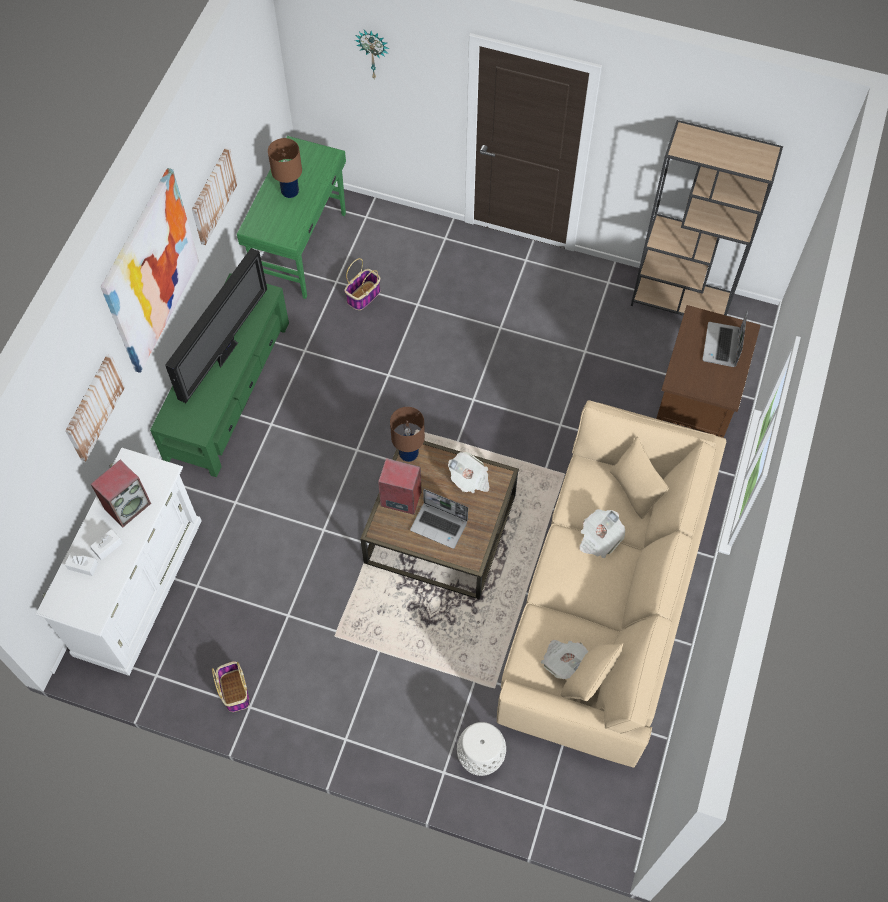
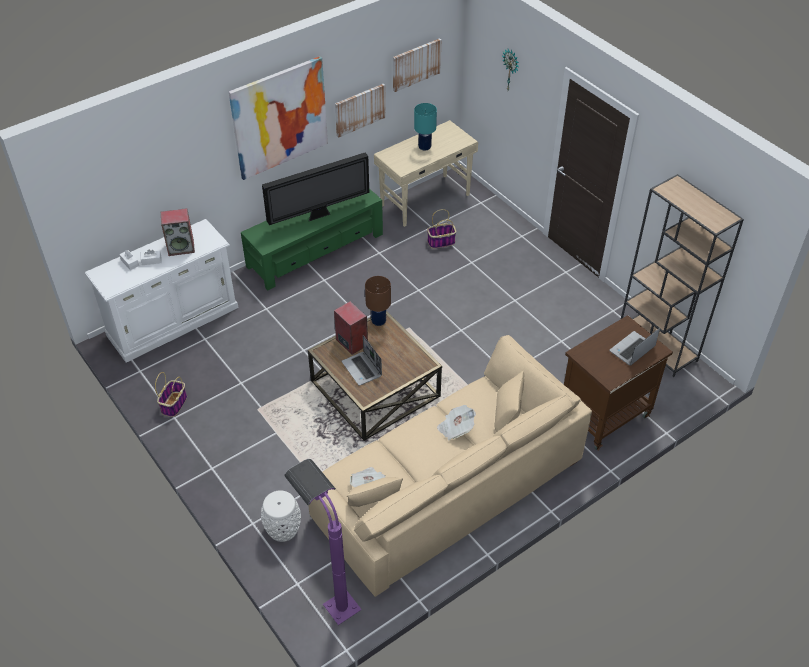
camera: 35 degrees right, 15 degrees down
picture [65,354,125,461] -> picture moved to [393,38,441,92]
green console table [237,136,346,299] -> beige console table [374,120,478,227]
brown table lamp [268,138,302,198] -> turquoise table lamp [414,103,437,151]
newspaper [448,452,489,493] -> none
none -> purple floor lamp [284,459,362,625]

